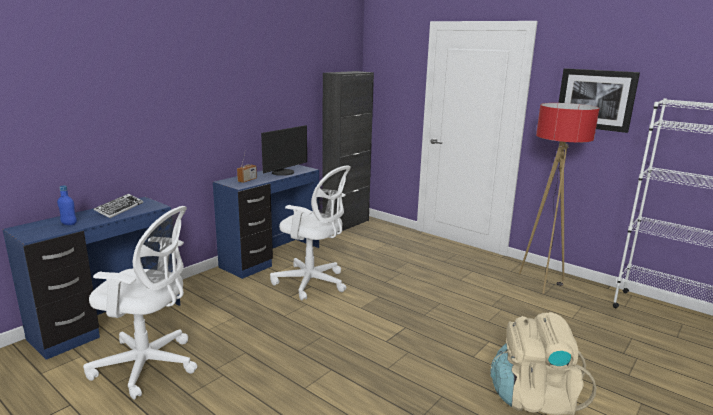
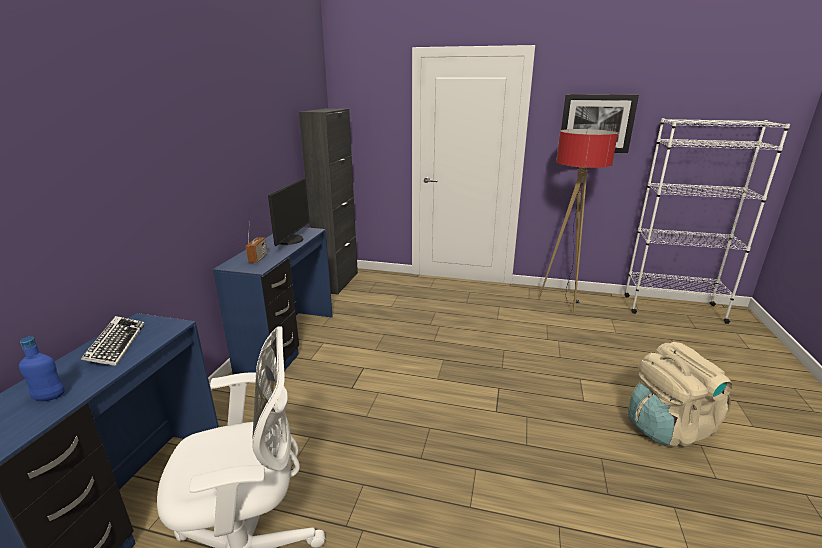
camera: 25 degrees left, 5 degrees up
white office chair [270,166,351,301] -> none

